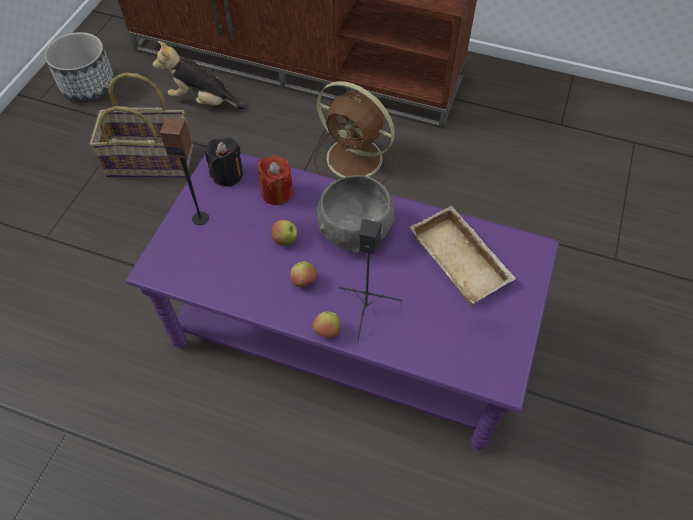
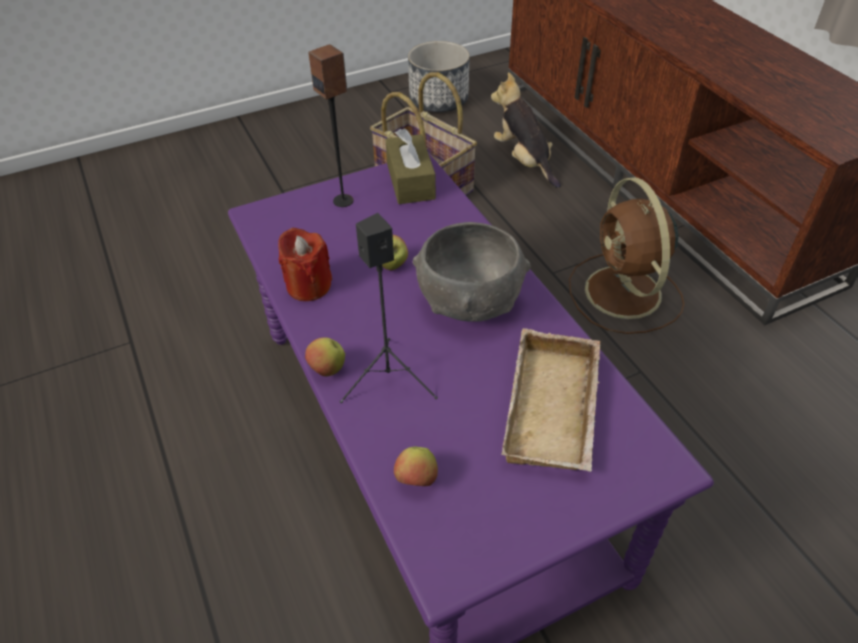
camera: 45 degrees right, 10 degrees down
black candle [205,137,243,187] -> brown tissue box [385,128,436,204]
red candle [258,155,293,205] -> red candle moved to [278,227,332,301]
apple [290,261,318,287] -> apple moved to [394,447,438,486]

